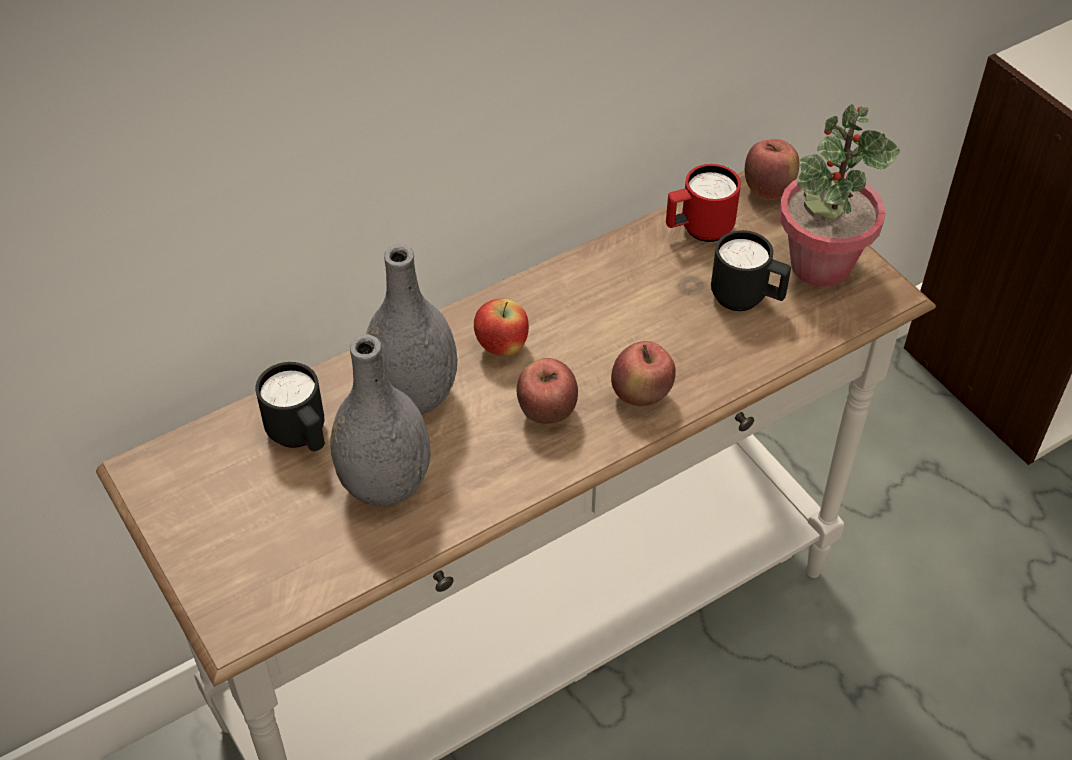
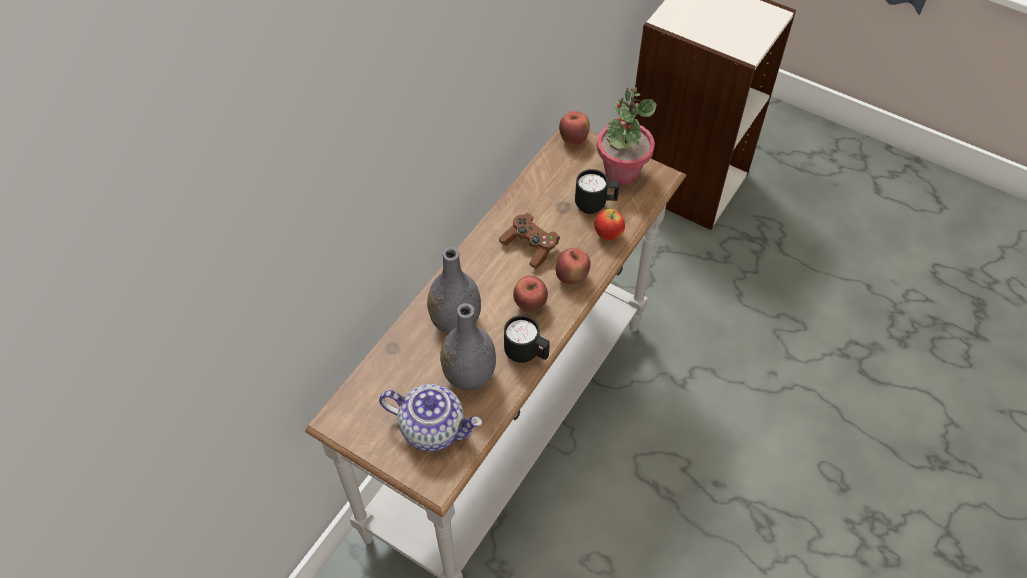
camera: 25 degrees left, 5 degrees up
black mug [256,362,325,452] -> black mug moved to [504,315,550,363]
apple [474,299,529,356] -> apple moved to [594,209,625,240]
red mug [666,164,741,242] -> none
none -> teapot [379,384,483,452]
none -> brown game controller [499,213,560,269]

